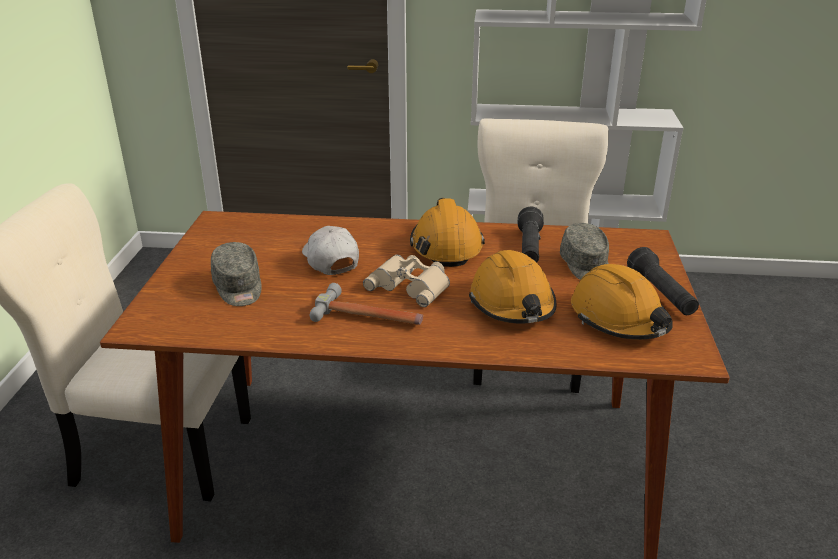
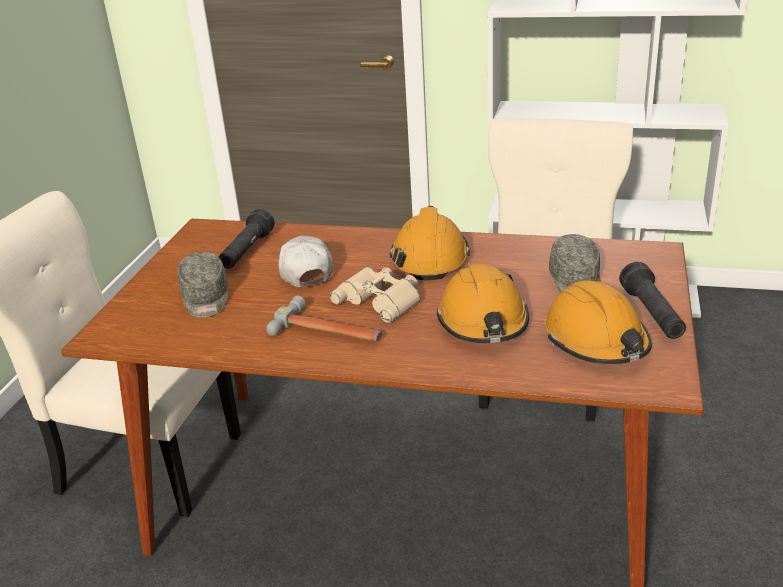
camera: 10 degrees right, 0 degrees up
black flashlight [518,207,544,262] -> black flashlight moved to [219,209,275,269]

